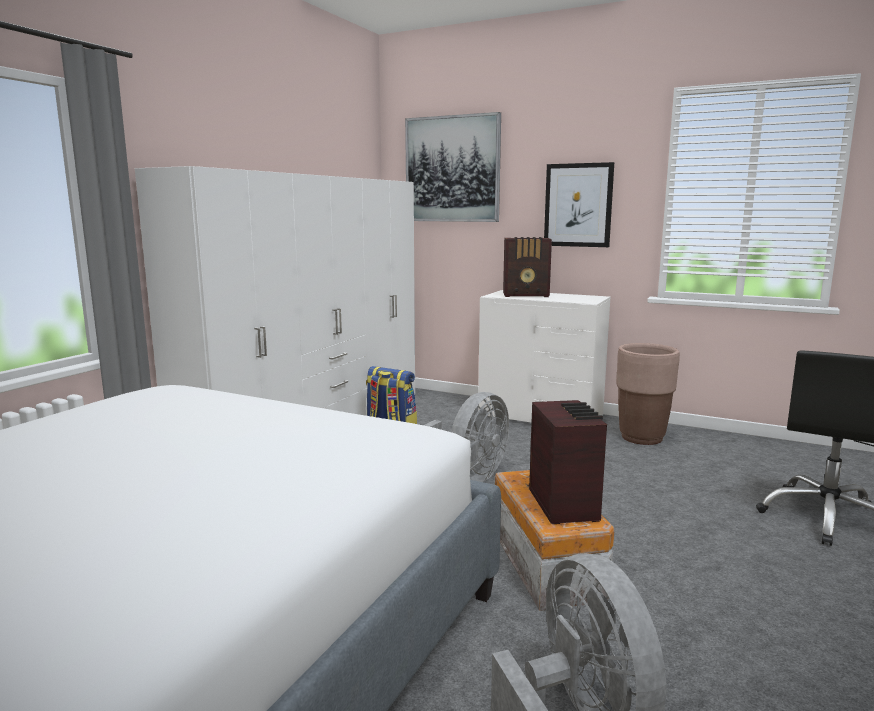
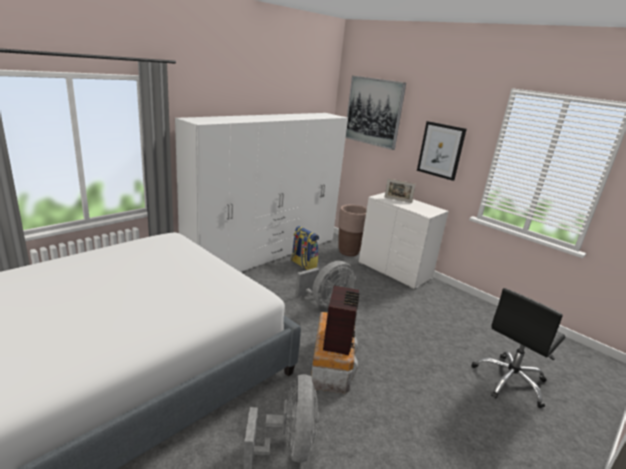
camera: 15 degrees right, 10 degrees up
radio [503,237,552,297] -> picture frame [384,179,416,203]
brown planter [616,343,680,445] -> brown planter moved to [338,204,367,256]

